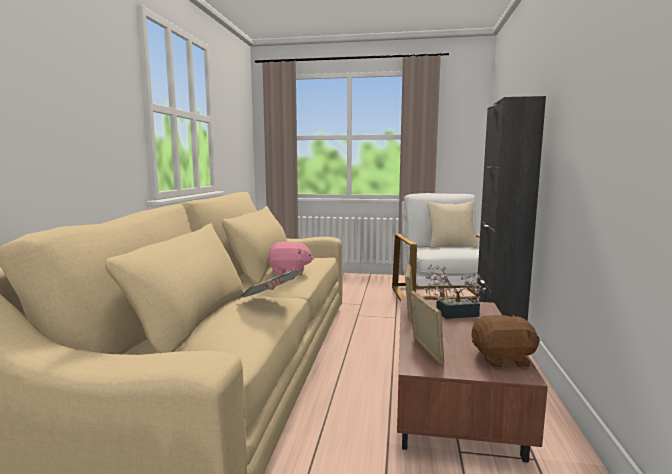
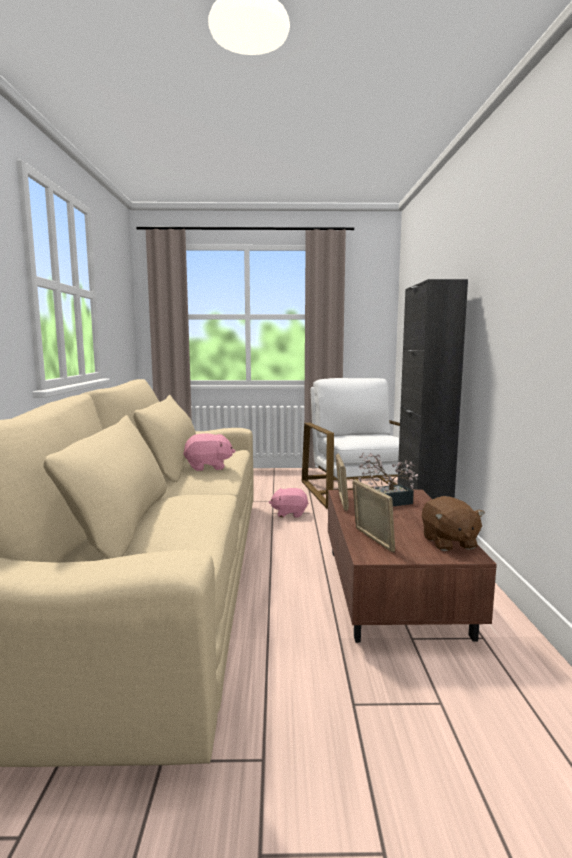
camera: 10 degrees left, 0 degrees up
newspaper [239,270,302,298] -> none
beige pillow [427,201,478,248] -> none
brown plush toy [472,315,540,367] -> brown plush toy turned 90 degrees clockwise [422,496,485,551]
none -> pink plush toy [269,488,309,518]

